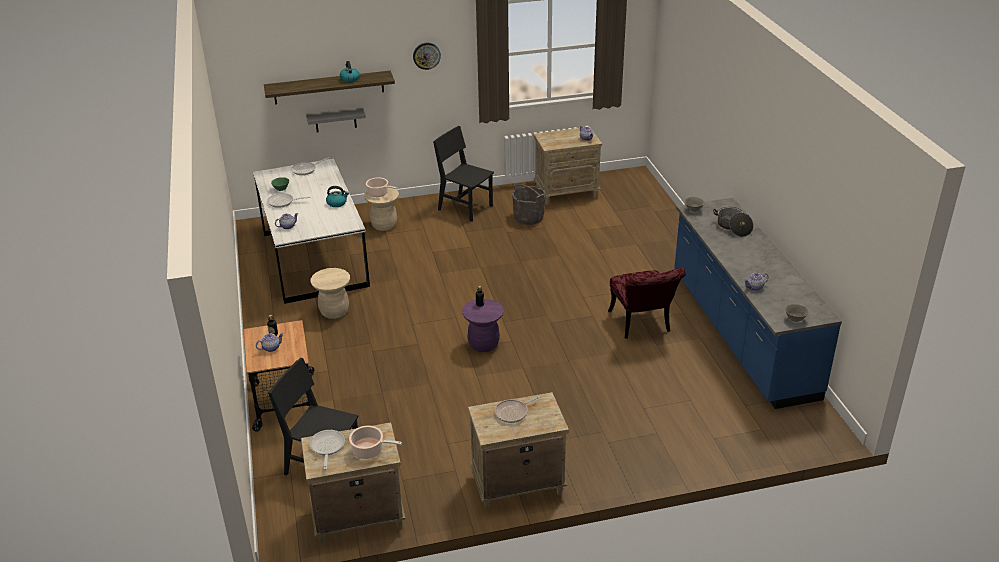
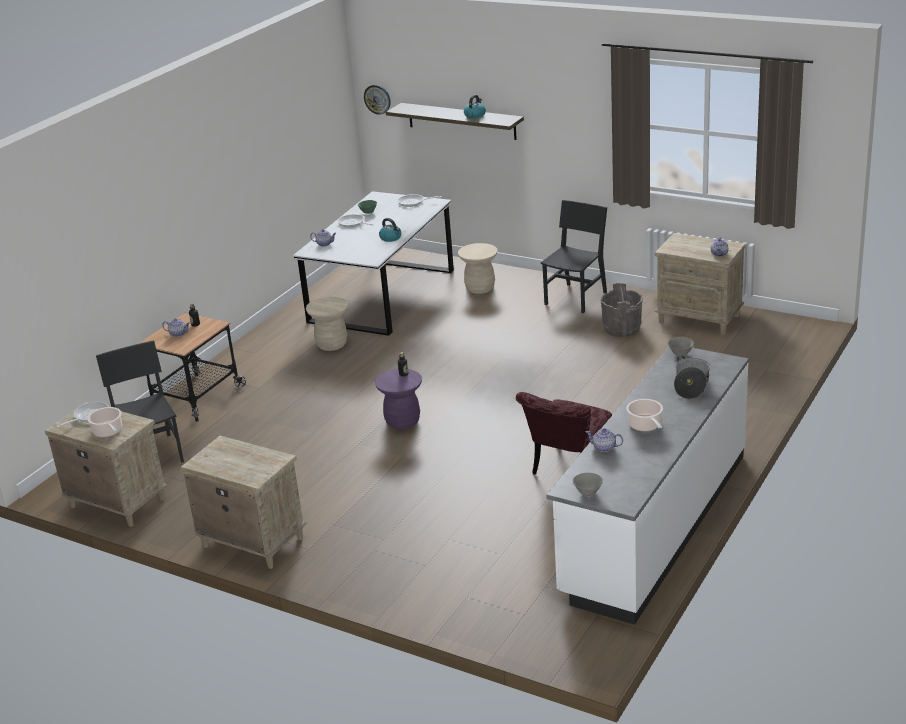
camera: 45 degrees right, 5 degrees down
grey shelf [306,107,366,132] -> none
cooking pot [366,177,398,197] -> cooking pot moved to [626,399,663,431]
wall clock [413,43,441,70] -> wall clock moved to [364,85,391,115]
black chair [433,126,494,222] -> black chair turned 45 degrees clockwise [541,200,607,313]
frying pan [495,396,539,423] -> none
blue counter [674,198,842,409] -> white counter [546,347,749,625]

